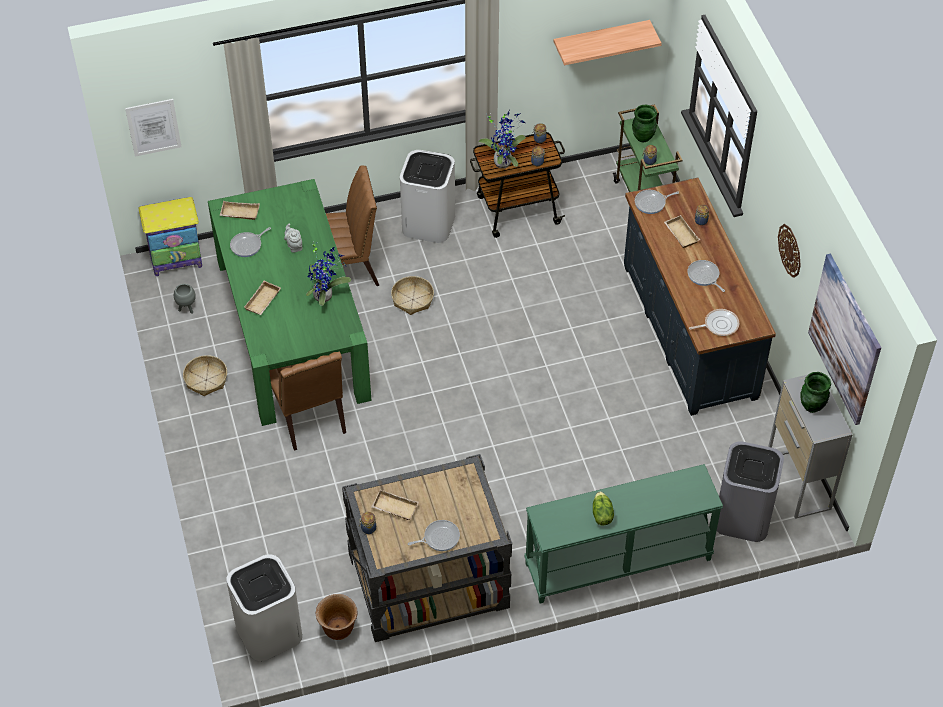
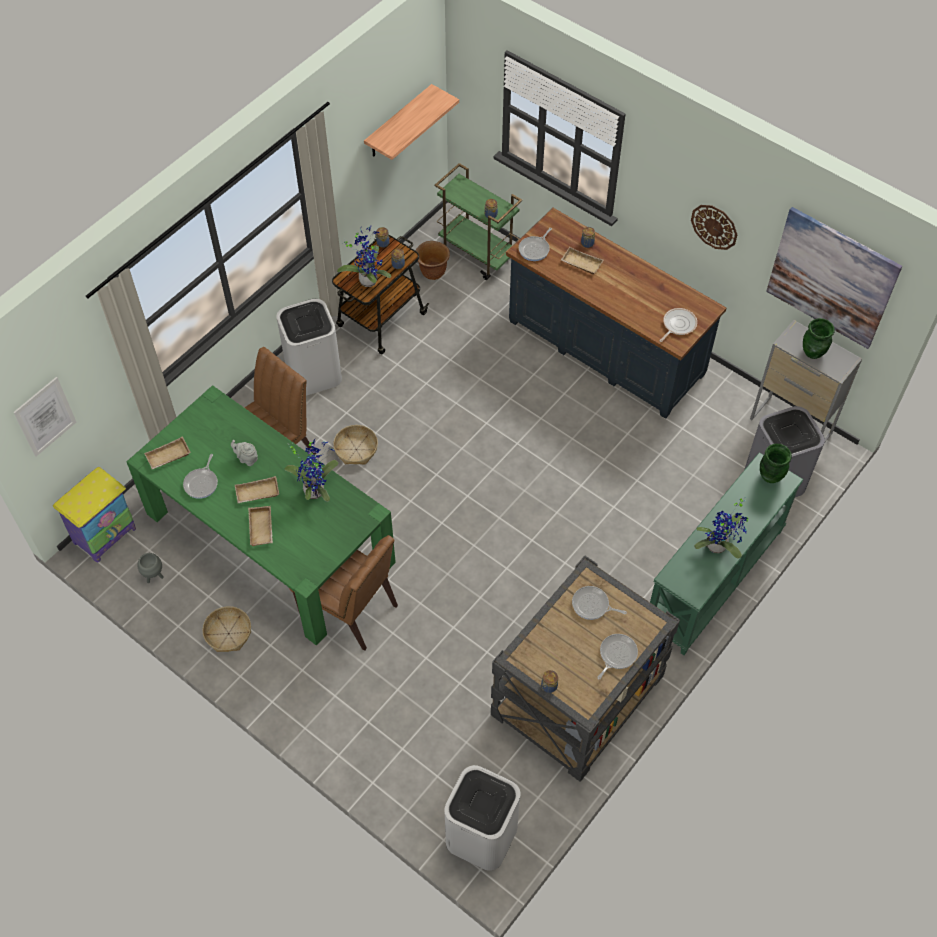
camera: 35 degrees left, 5 degrees up
brown planter [316,594,358,640] -> brown planter moved to [416,241,450,280]
beige tray [371,490,419,520] -> beige tray moved to [235,476,279,503]
lettuce [593,492,614,526] -> potted plant [694,497,748,559]
green vase [632,105,657,142] -> green vase moved to [760,444,792,483]
frying pan [687,260,725,292] -> frying pan moved to [572,586,627,620]

